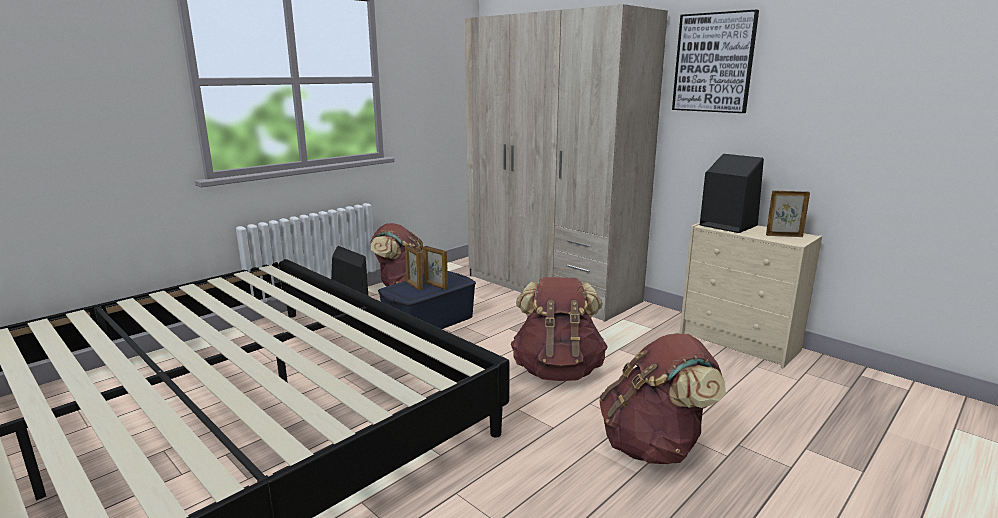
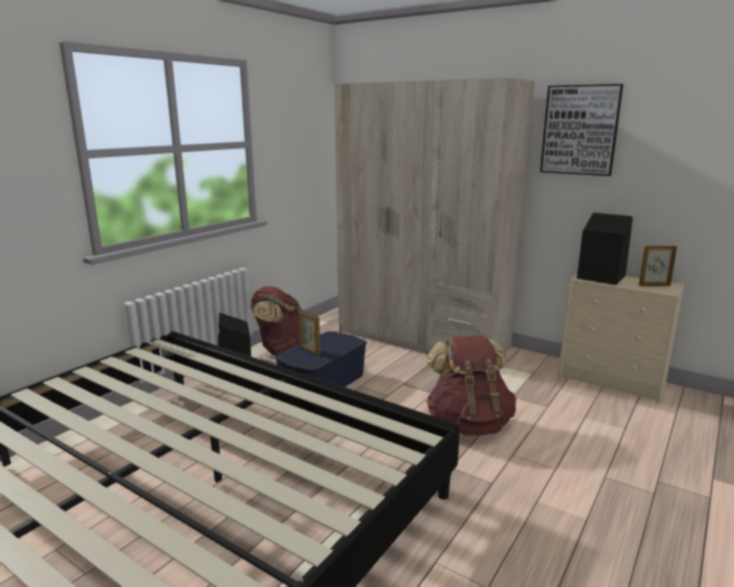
camera: 10 degrees left, 0 degrees up
picture frame [424,246,448,290] -> none
brown backpack [599,333,726,464] -> none

